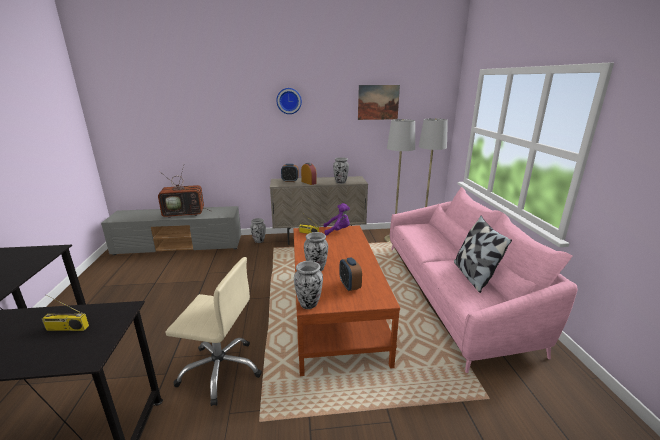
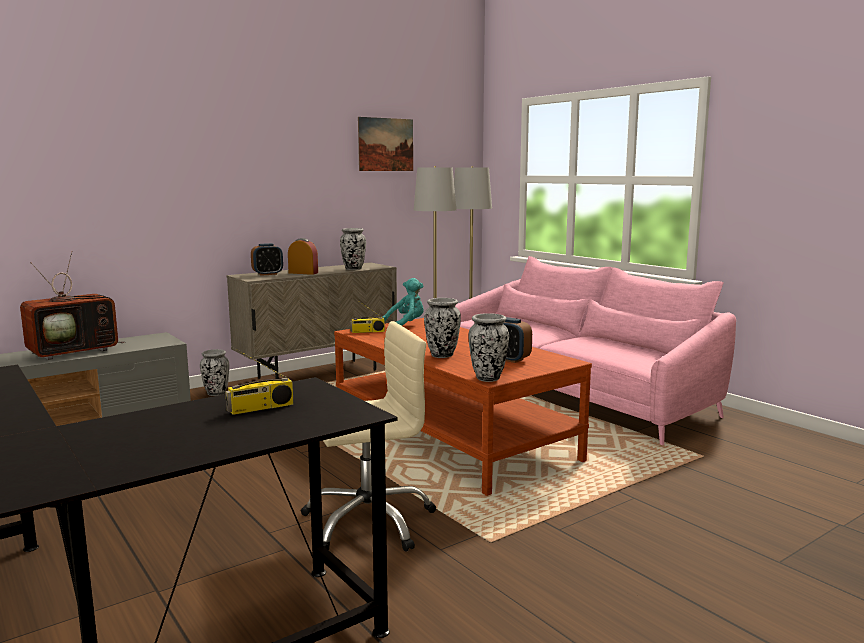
camera: 30 degrees left, 10 degrees down
wall clock [276,88,302,114] -> none
purple plush toy [323,203,350,235] -> turquoise plush toy [381,278,424,326]
pillow [454,216,512,293] -> none

